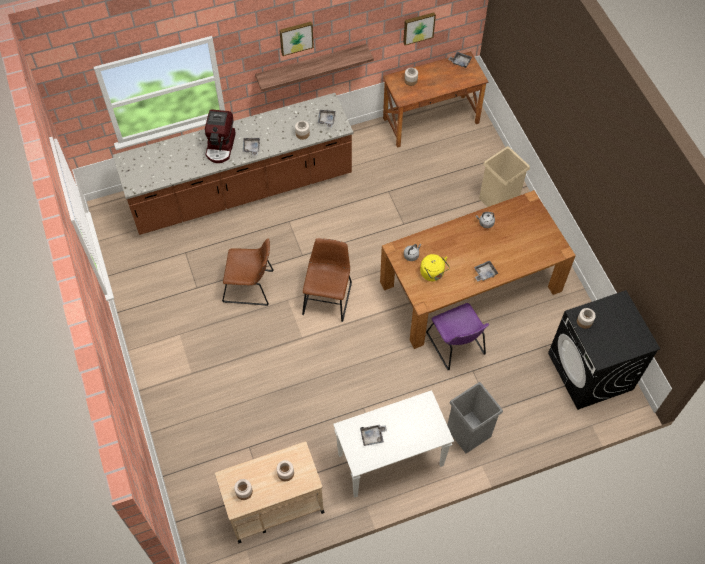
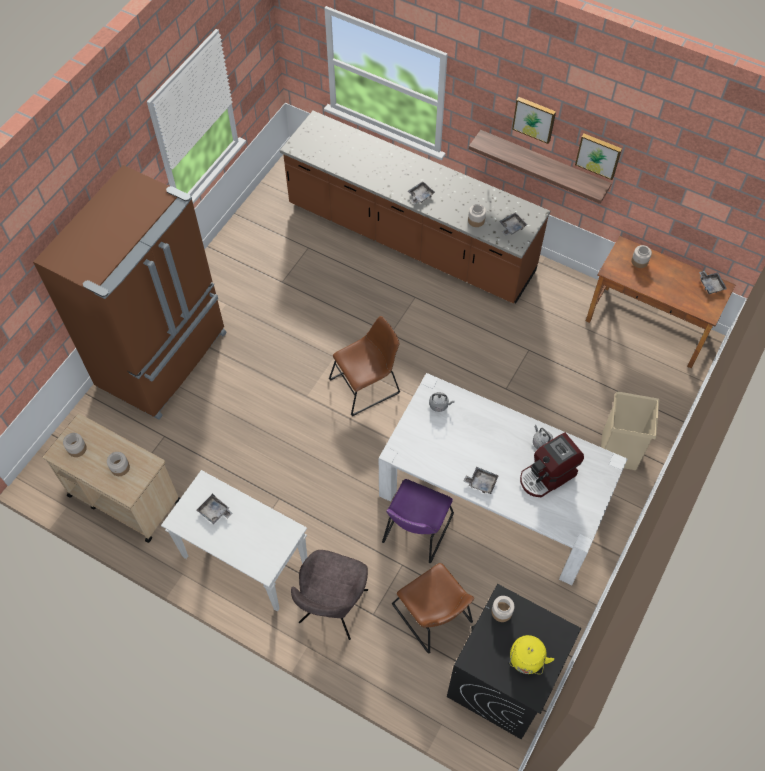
camera: 50 degrees right, 0 degrees up
coffee machine [205,109,236,163] -> coffee machine moved to [520,433,584,497]
brown chair [222,239,274,306] -> brown chair moved to [392,563,474,653]
brown dining table [380,190,576,349] -> white dining table [379,373,627,585]
picture [403,12,436,45] -> picture moved to [575,134,622,180]
yellow kettle [420,254,450,281] -> yellow kettle moved to [509,635,554,675]
grey trash can [447,382,503,453] -> grey chair [291,550,368,640]
none -> brown fridge [33,165,227,420]

